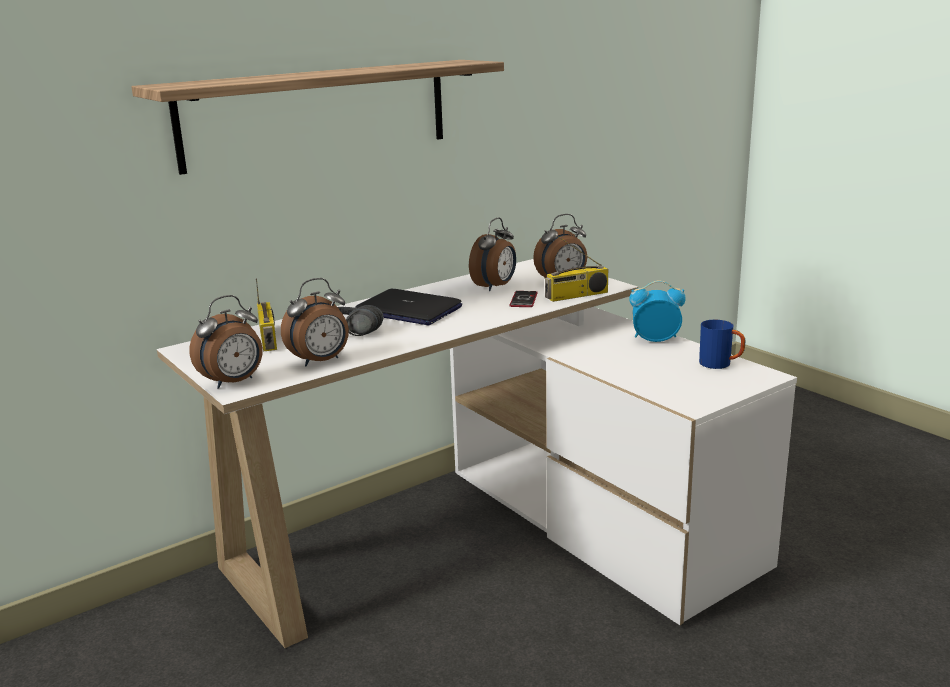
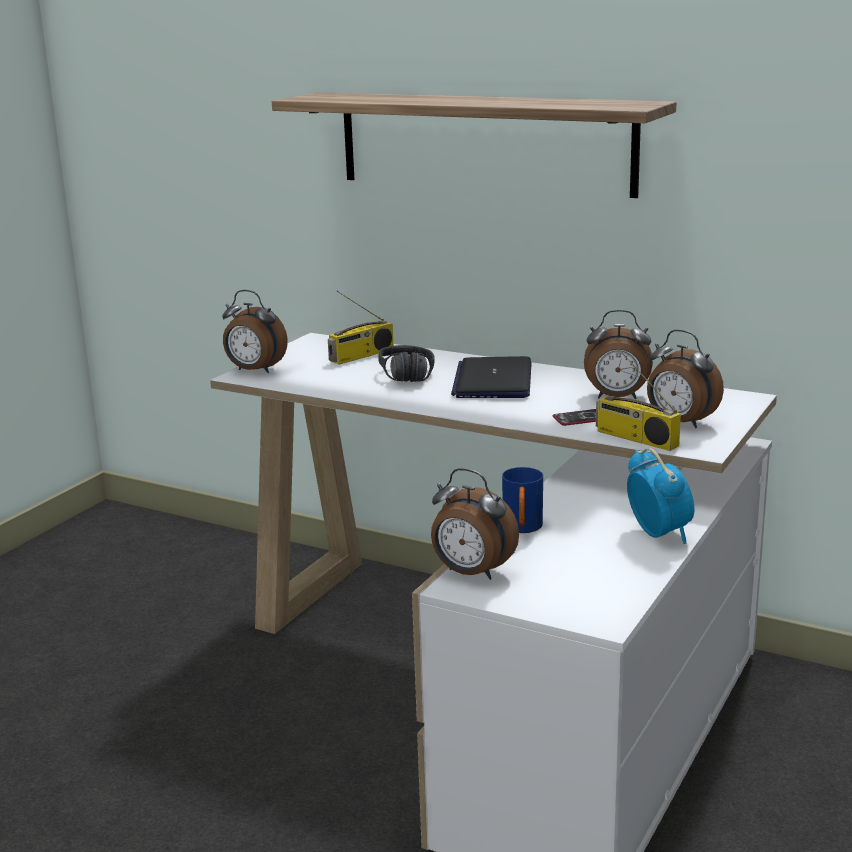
camera: 65 degrees right, 0 degrees up
alarm clock [281,278,349,366] -> alarm clock moved to [431,468,519,580]
blue mug [699,320,745,369] -> blue mug moved to [502,467,543,533]

